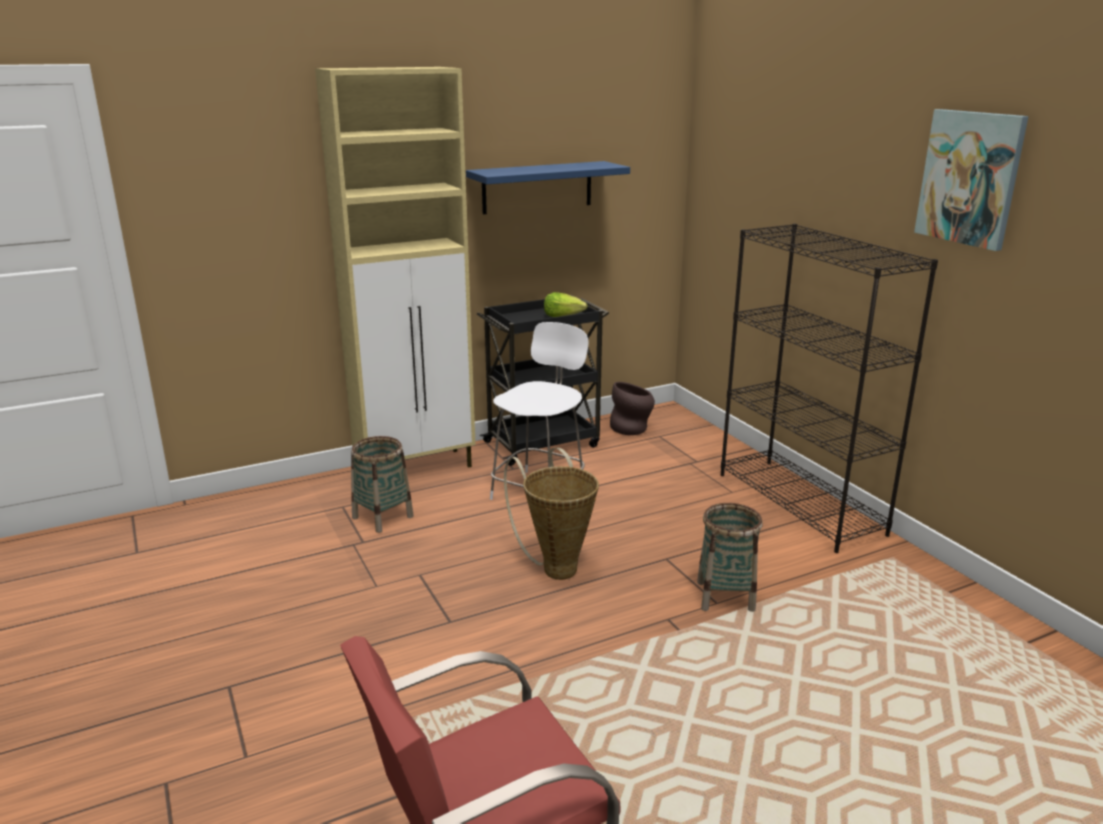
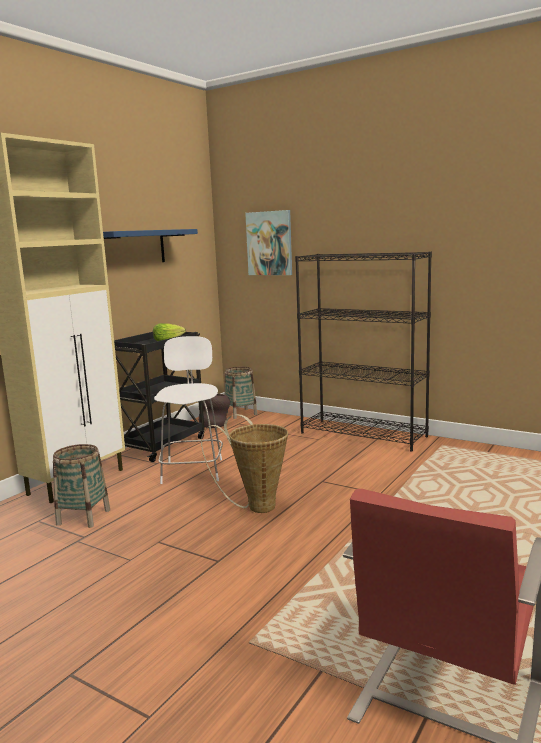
camera: 30 degrees left, 10 degrees down
basket [697,503,763,612] -> basket moved to [224,367,258,419]
picture [914,109,1029,251] -> picture moved to [245,210,292,275]

